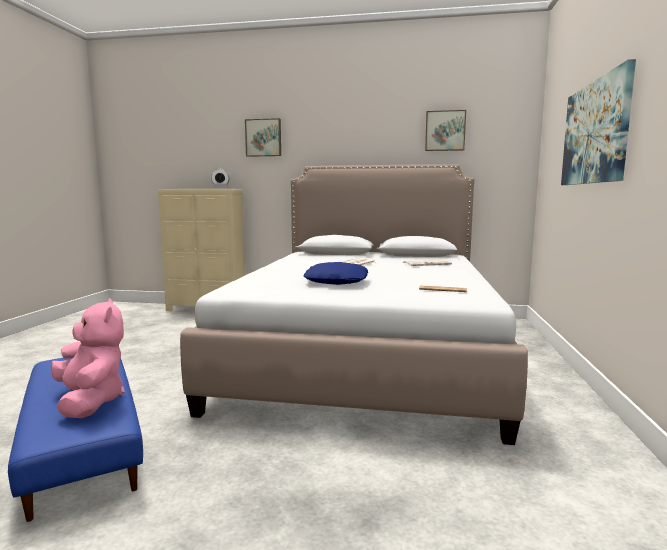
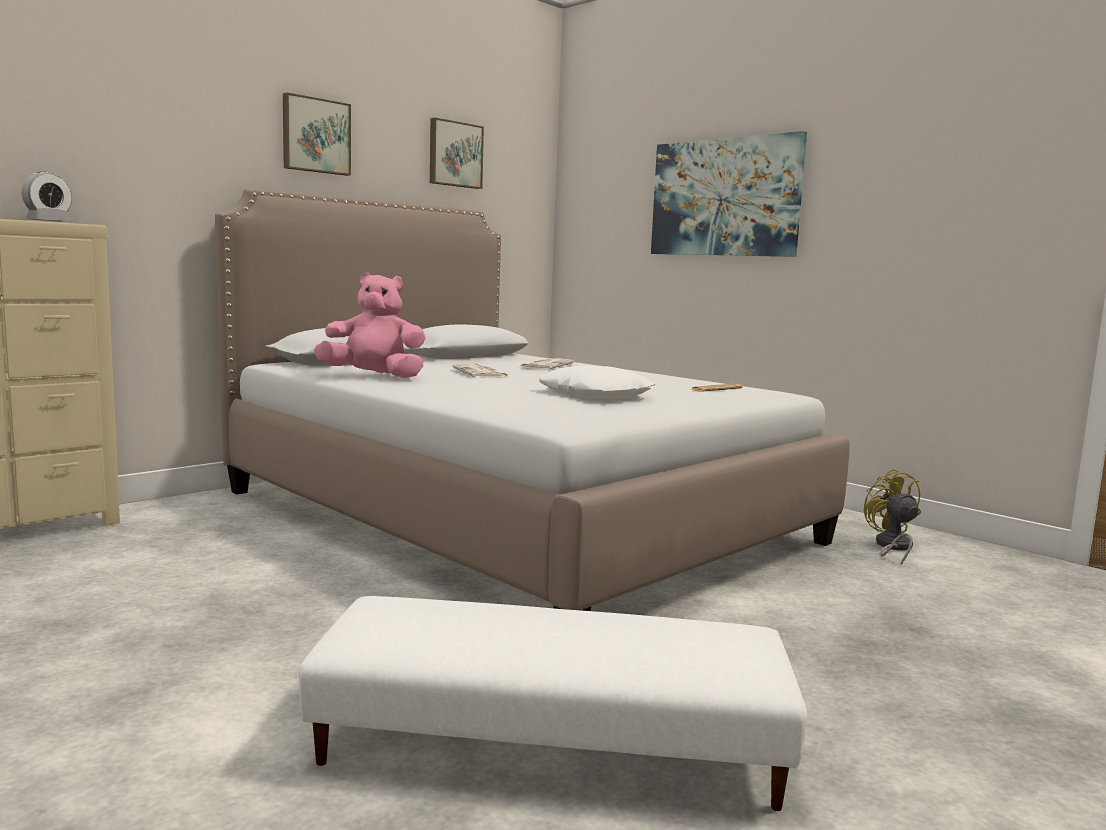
camera: 55 degrees left, 0 degrees up
blue ottoman [8,358,143,522] -> white ottoman [299,596,807,811]
pink plush toy [51,298,125,418] -> pink plush toy moved to [314,273,426,378]
picture [245,118,281,157] -> picture moved to [283,93,351,176]
blue pillow [303,262,368,285] -> white pillow [539,366,655,399]
none -> yellow fan [864,469,921,565]

